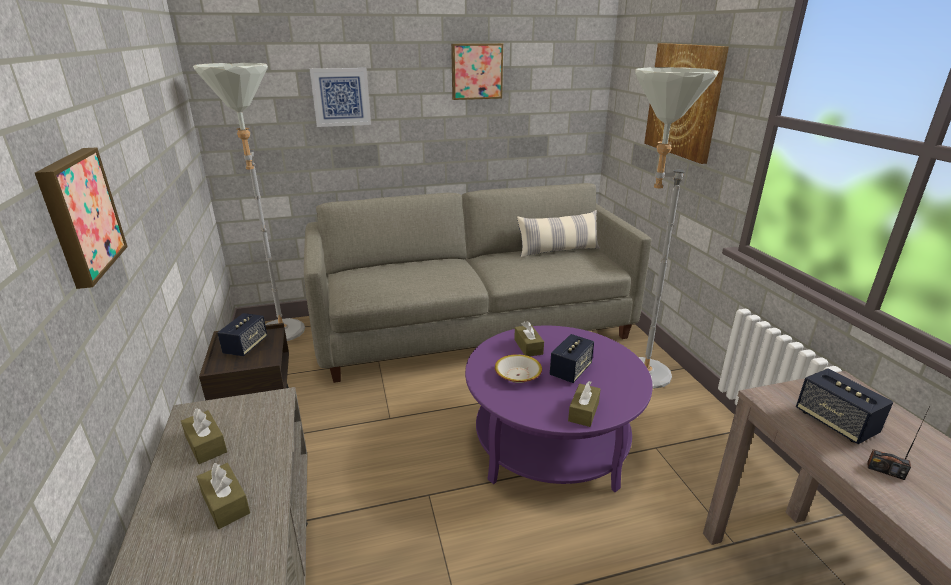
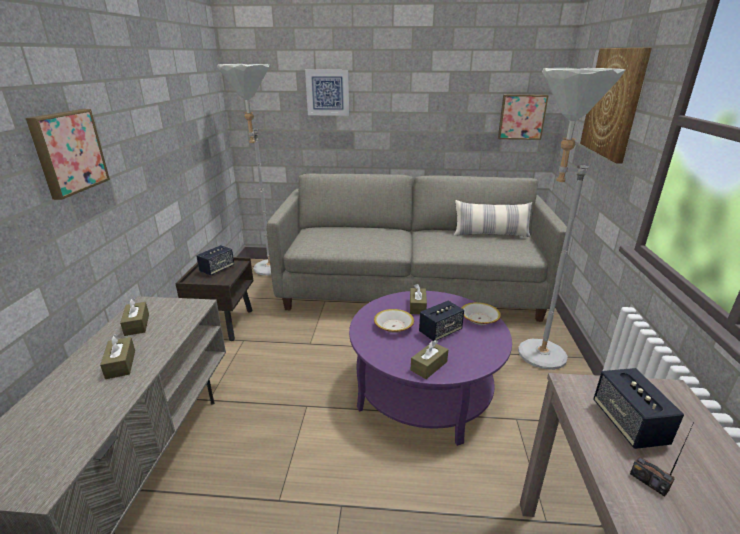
camera: 20 degrees right, 0 degrees up
picture [451,43,503,100] -> picture moved to [498,94,549,140]
none -> bowl [462,302,501,325]

